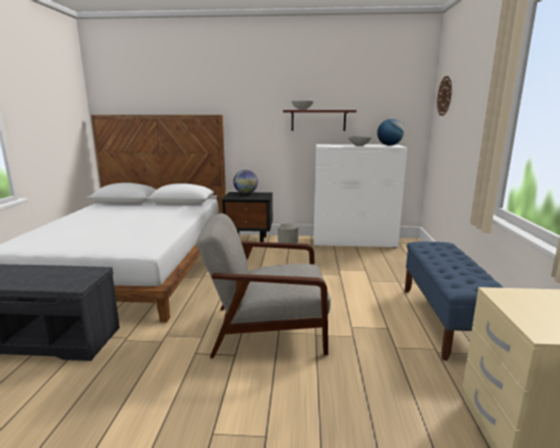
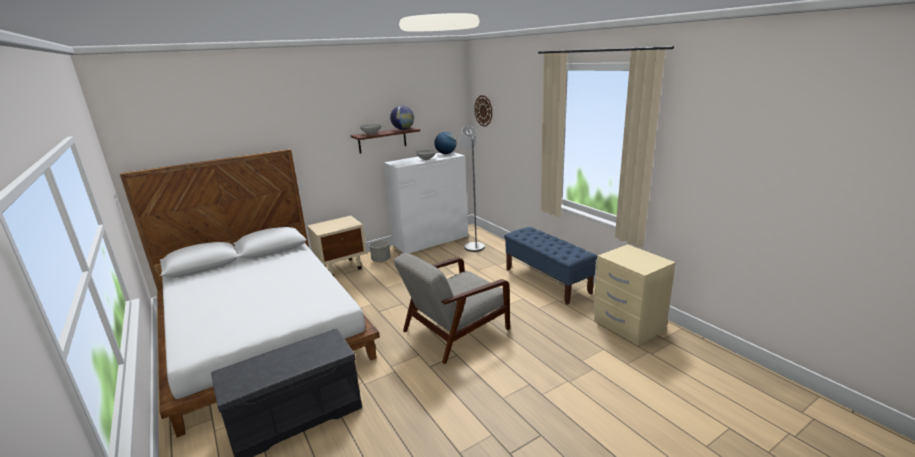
camera: 35 degrees left, 5 degrees up
black nightstand [222,192,273,242] -> beige nightstand [307,216,367,276]
globe [233,170,258,194] -> globe moved to [390,105,414,130]
none -> grey floor lamp [459,126,485,252]

